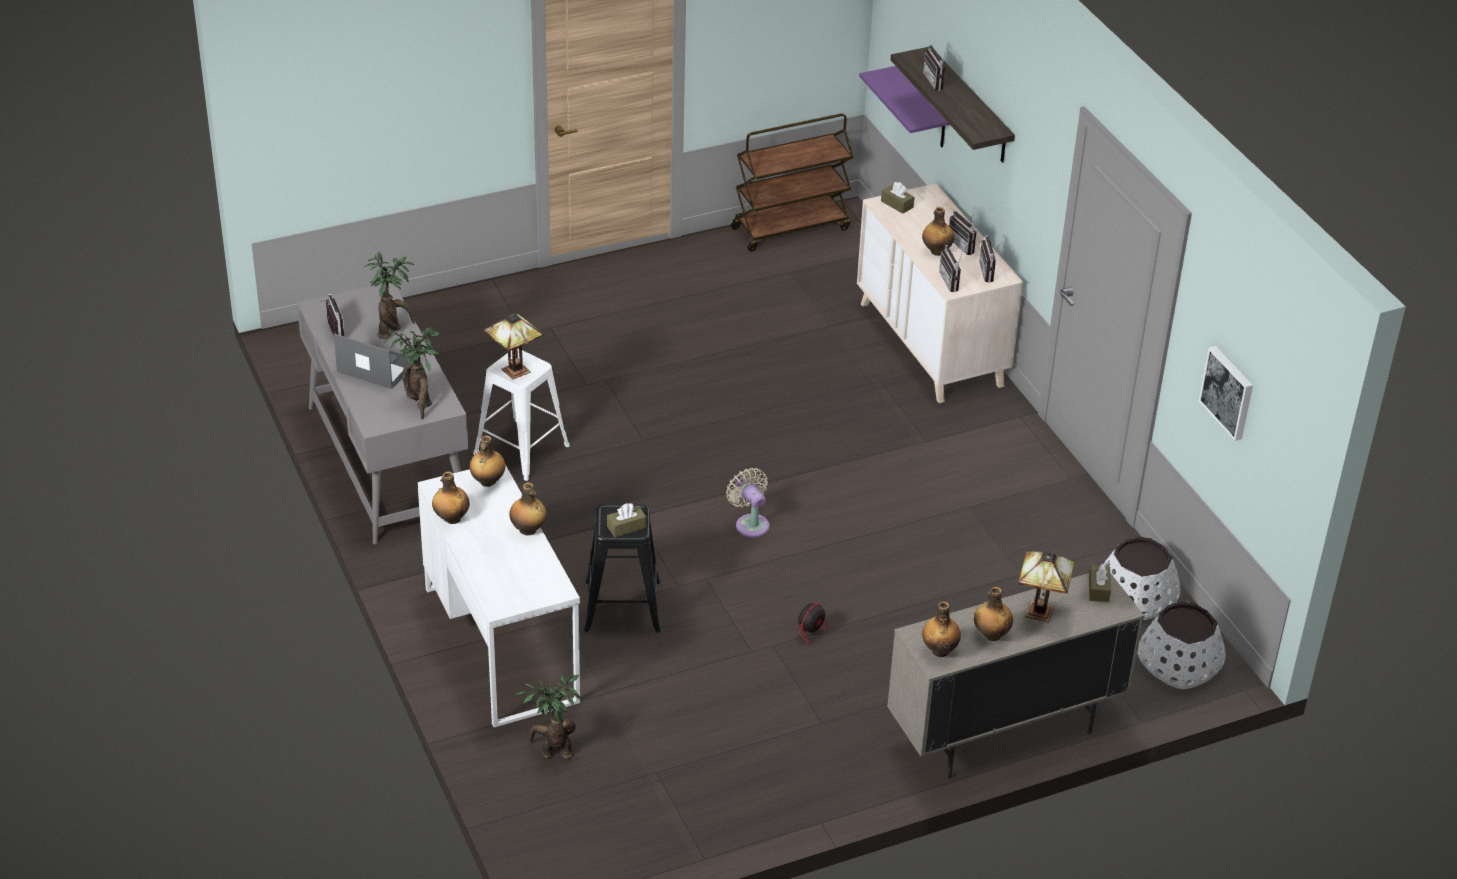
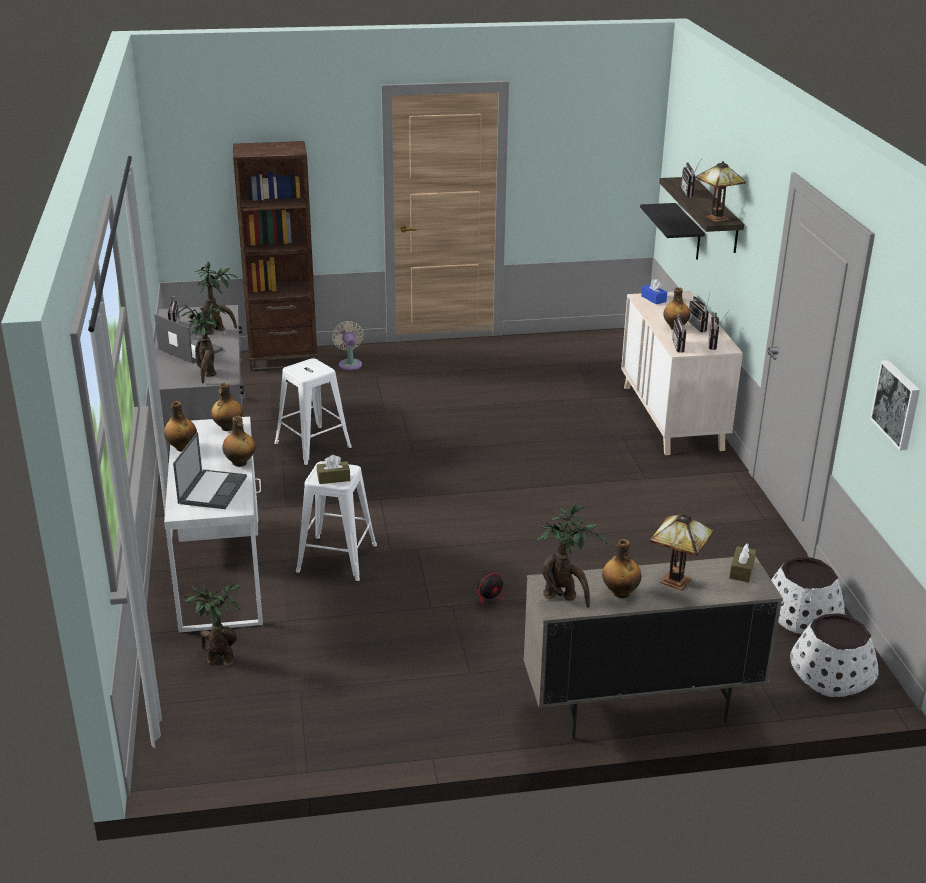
camera: 15 degrees right, 10 degrees down
table lamp [484,314,544,379] -> table lamp moved to [696,161,746,222]
black stool [584,504,661,633] -> white stool [295,461,377,582]
beige fan [726,468,770,538] -> beige fan moved to [332,321,364,370]
brown cart [731,113,854,252] -> none
purple shelf [859,66,950,147] -> black shelf [640,203,705,260]
brown tissue box [881,182,914,214] -> blue tissue box [641,279,667,304]
bottle [922,601,961,657] -> potted plant [537,503,607,608]
none -> laptop [173,432,247,509]
none -> brown bookcase [233,141,318,372]

